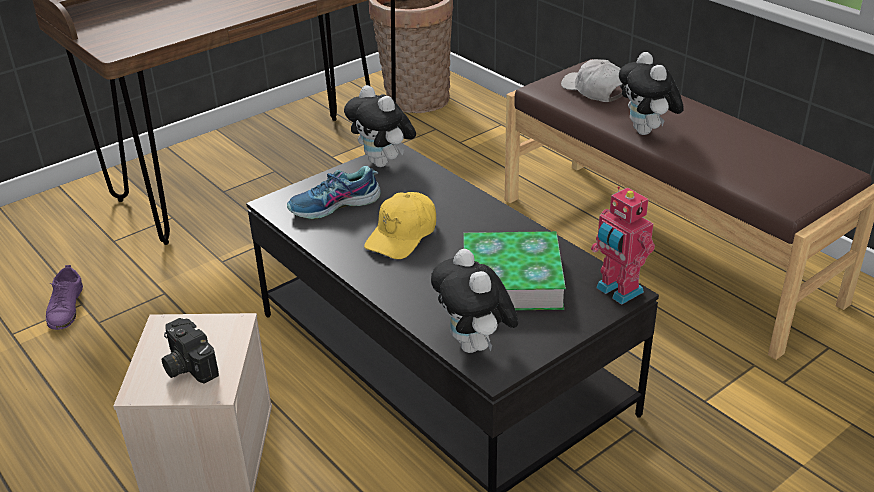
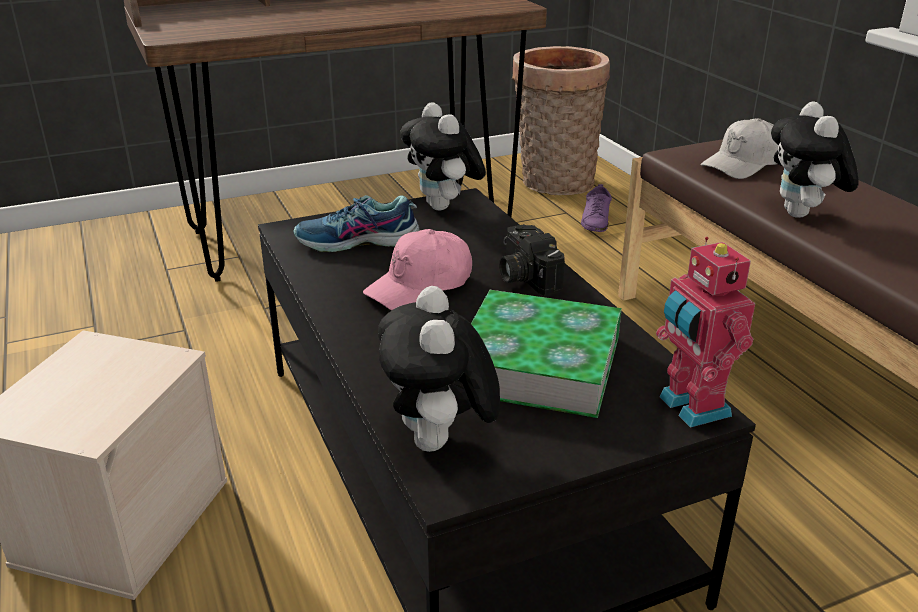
camera: 15 degrees right, 5 degrees down
purple shoe [46,265,83,330] -> purple shoe moved to [581,184,612,232]
camera [162,318,219,383] -> camera moved to [499,224,565,296]
yellow cap [364,192,436,259] -> pink cap [363,229,472,310]
white cap [561,59,625,102] -> white cap turned 105 degrees counterclockwise [700,118,779,179]

